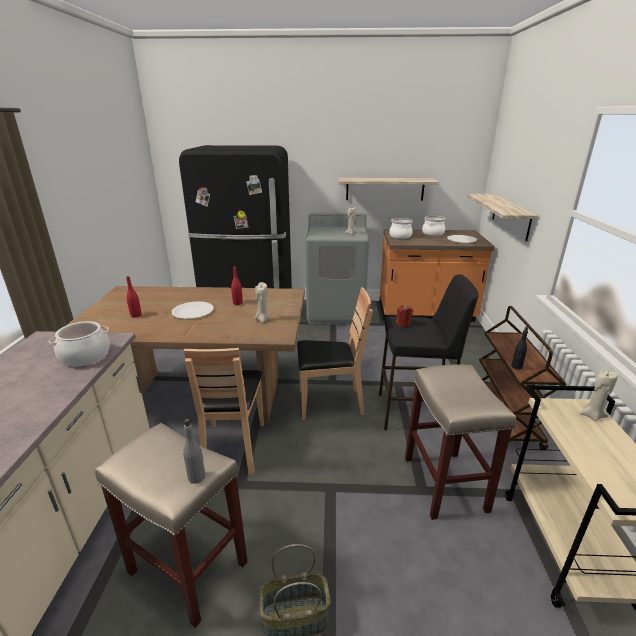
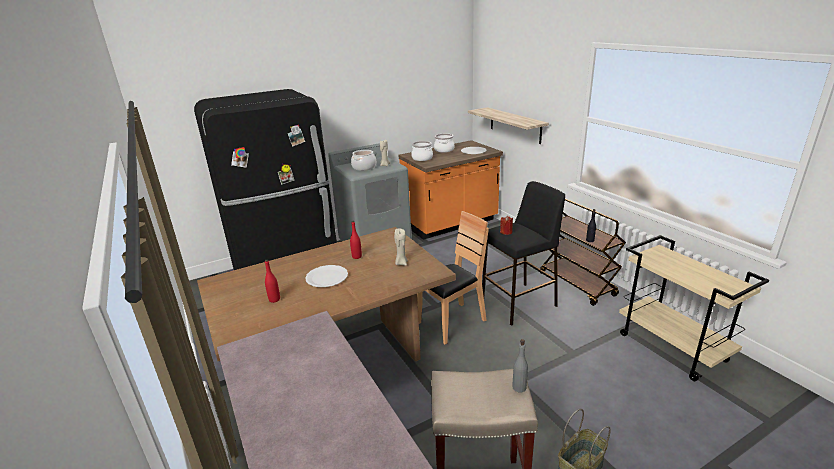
camera: 30 degrees left, 0 degrees up
cooking pot [49,321,110,367] -> cooking pot moved to [351,150,376,171]
brown chair [184,348,264,475] -> none
shelf [339,178,439,201] -> none
beige stool [405,364,516,520] -> none
beige candle [579,369,618,421] -> none

